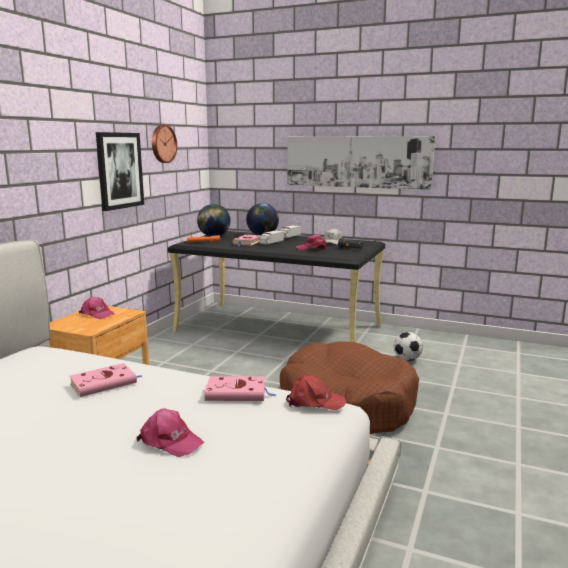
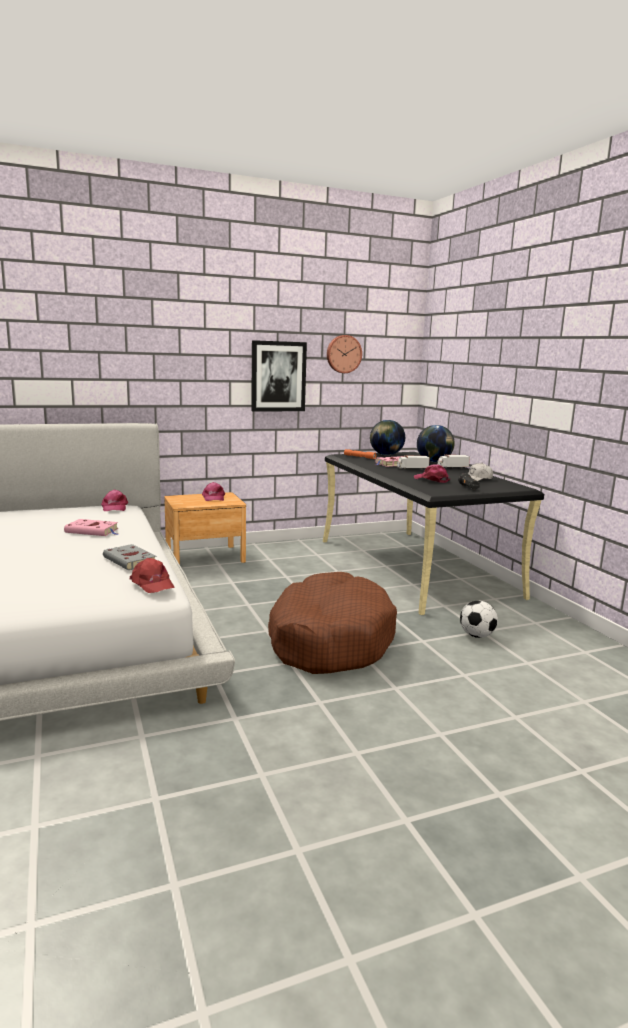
camera: 45 degrees right, 0 degrees up
pink cap [136,409,204,457] -> pink cap moved to [101,490,129,511]
pink book [204,376,276,401] -> grey book [103,544,156,570]
picture [287,136,435,190] -> none

